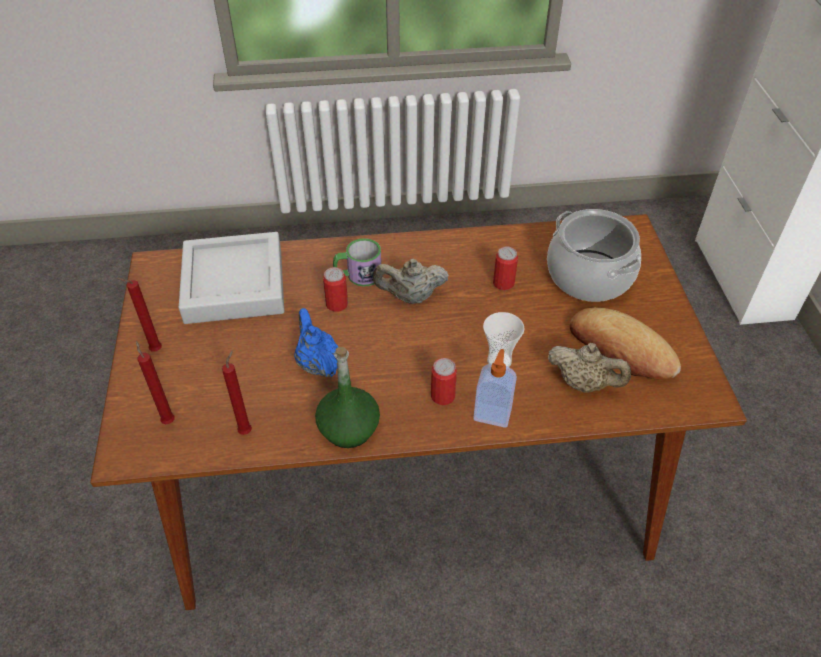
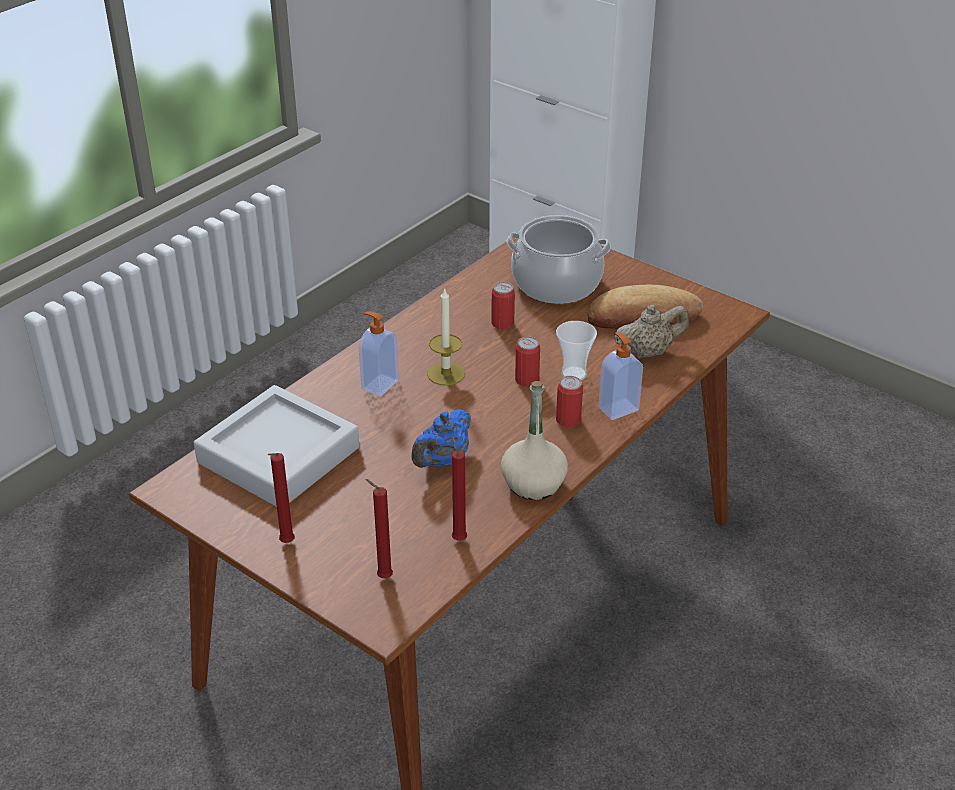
camera: 45 degrees left, 10 degrees down
blue teapot [294,308,338,377] -> blue teapot turned 75 degrees counterclockwise [411,409,471,468]
green bottle [315,347,380,448] -> beige bottle [501,381,568,500]
can [323,267,348,312] -> can moved to [515,336,540,386]
mug [333,238,381,286] -> soap dispenser [359,312,399,397]
beige teapot [373,259,449,304] -> candle [427,288,465,386]

